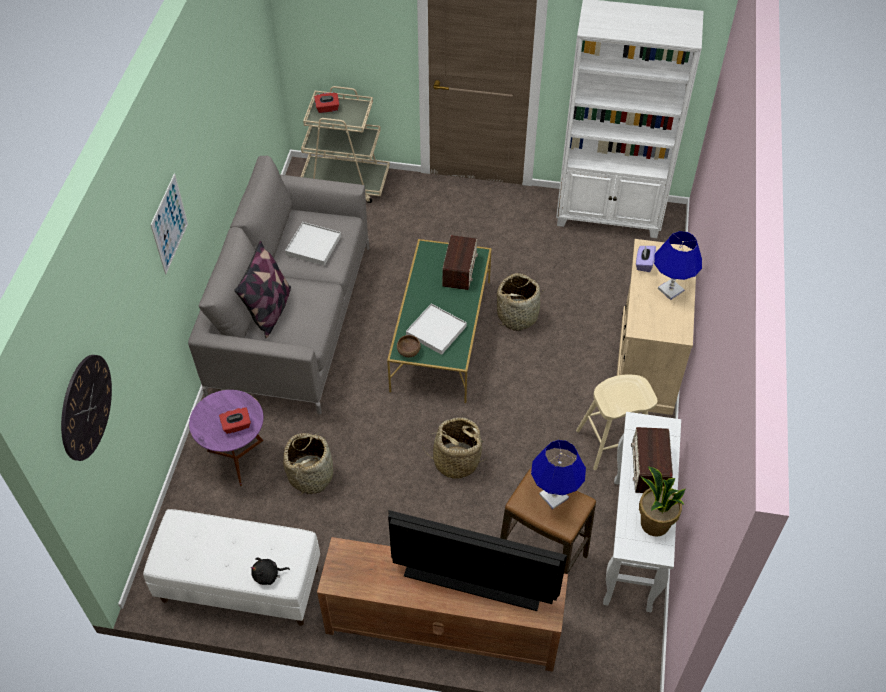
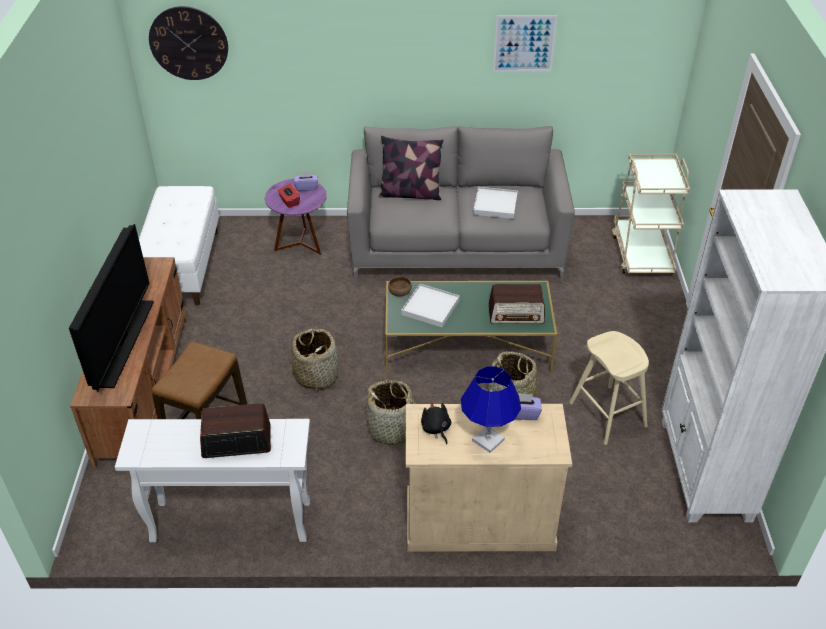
camera: 80 degrees right, 10 degrees down
picture [150,174,188,274] -> picture moved to [493,15,557,72]
black plush toy [251,558,290,585] -> black plush toy moved to [421,402,451,444]
basket [283,432,333,495] -> basket moved to [362,380,415,445]
red tissue box [314,93,339,113] -> none
blue table lamp [531,440,586,509] -> none
beige stool [576,375,658,470] -> beige stool moved to [569,331,649,445]
potted plant [639,467,685,537] -> none
none -> purple tissue box [294,171,318,191]

